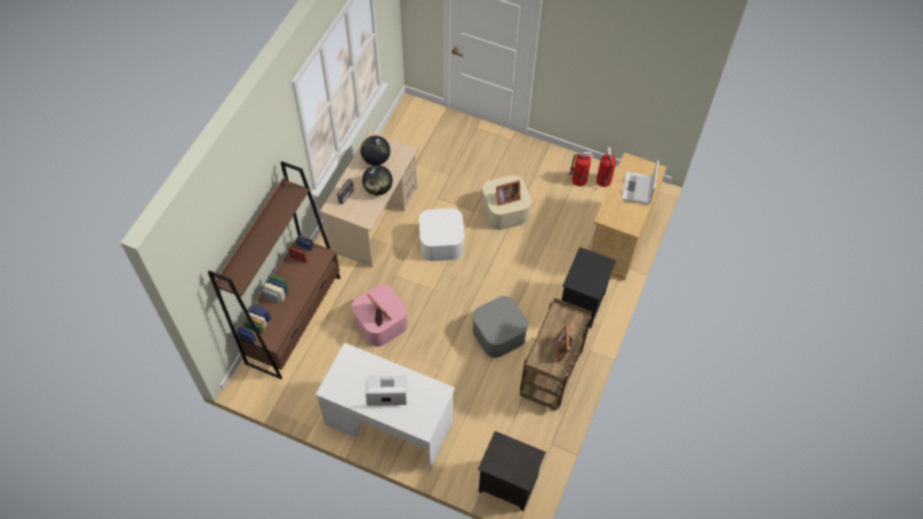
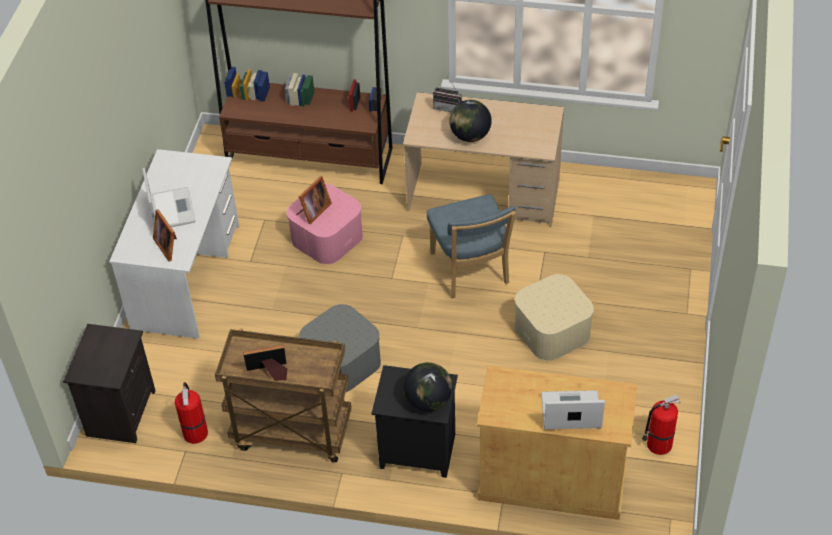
camera: 80 degrees right, 10 degrees down
globe [360,136,390,165] -> globe moved to [404,362,452,411]
white storage box [419,208,464,261] -> blue chair [427,194,516,298]
picture frame [495,180,521,206] -> picture frame moved to [153,209,177,261]
fire extinguisher [569,152,593,186] -> fire extinguisher moved to [175,382,208,444]

